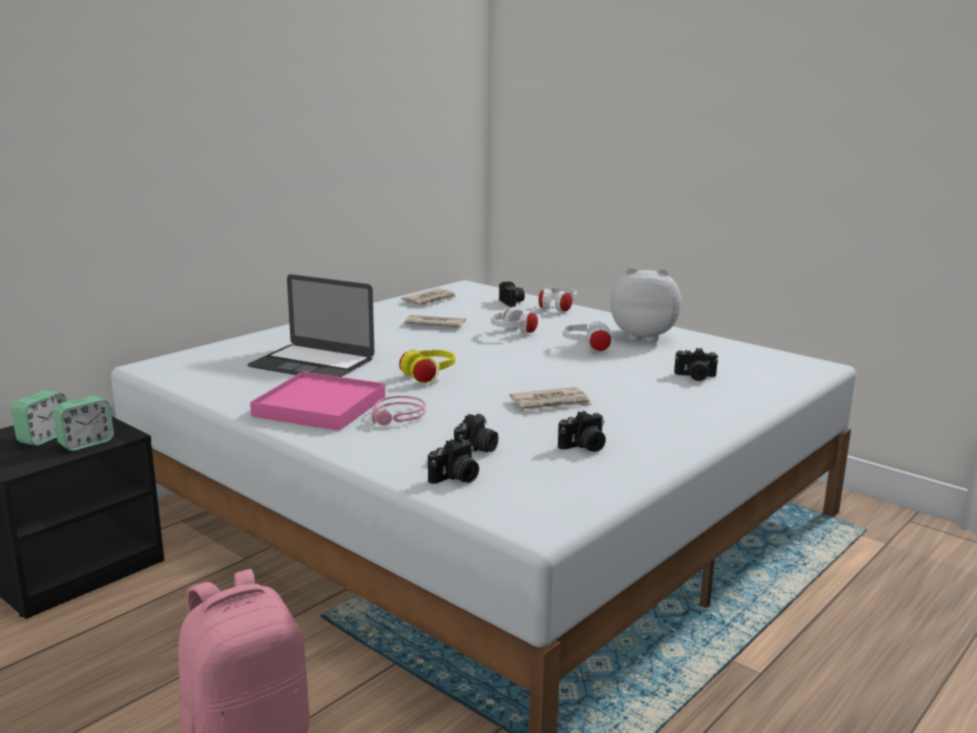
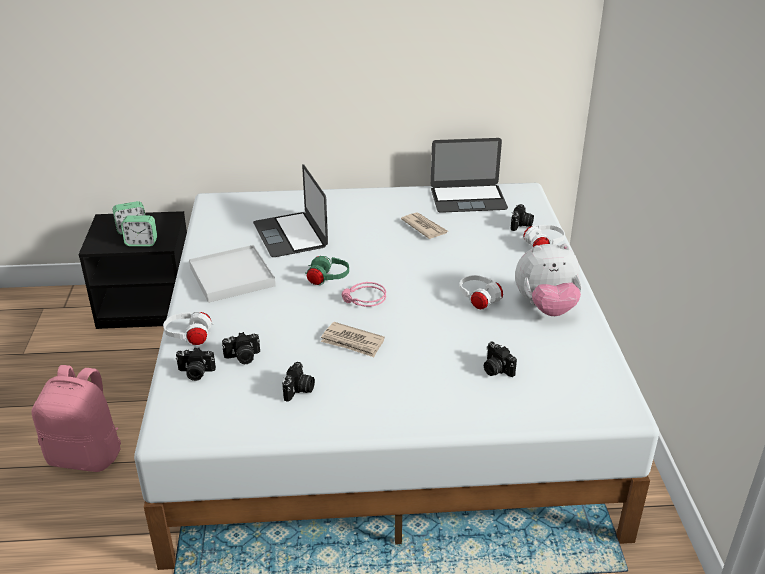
camera: 45 degrees right, 15 degrees up
pink tray [250,372,385,431] -> white tray [189,245,276,303]
pink headphones [372,396,426,426] -> pink headphones moved to [342,282,386,307]
yellow headphones [399,350,455,384] -> green headphones [305,256,349,285]
newspaper [401,289,457,305] -> laptop [431,138,508,213]
white headphones [491,306,538,334] -> white headphones moved to [163,312,214,345]
camera [558,411,606,452] -> camera turned 90 degrees counterclockwise [282,362,315,402]
plush toy [610,267,681,342] -> plush toy turned 120 degrees clockwise [515,244,581,316]

